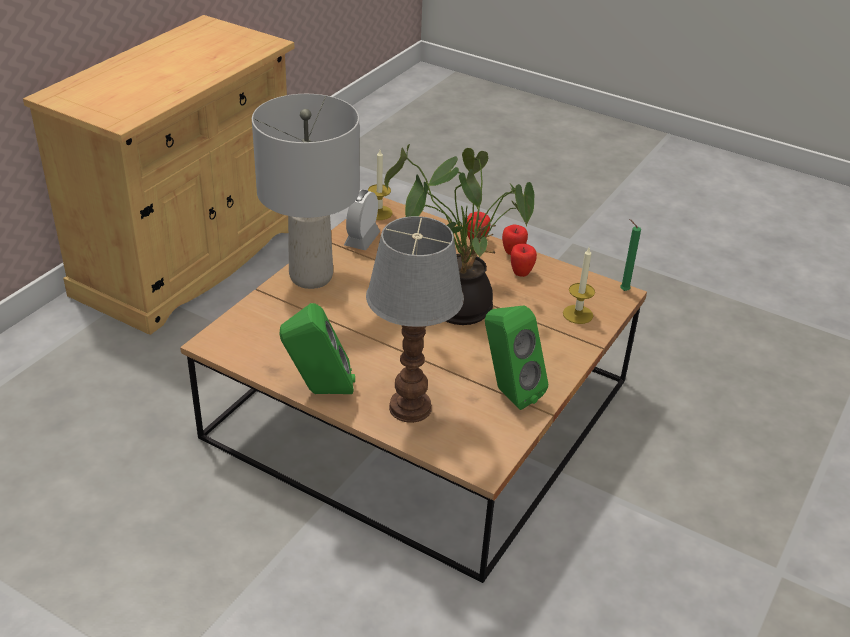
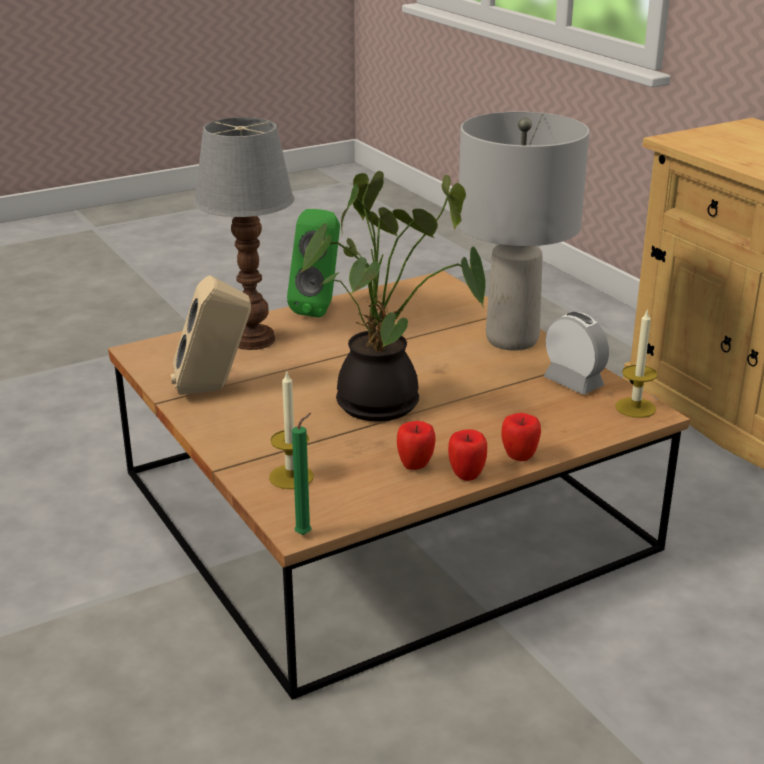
camera: 120 degrees right, 10 degrees down
green speaker [485,305,548,410] -> beige speaker [171,275,251,395]

